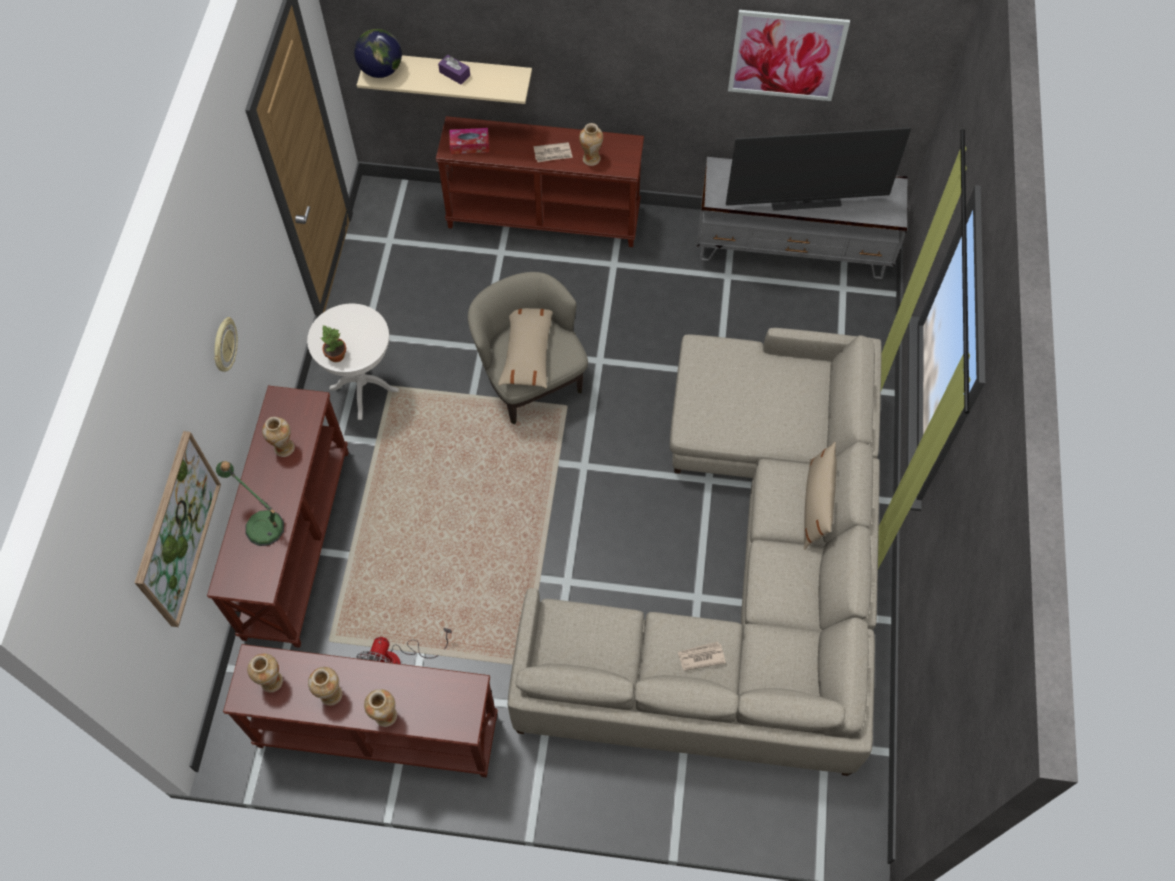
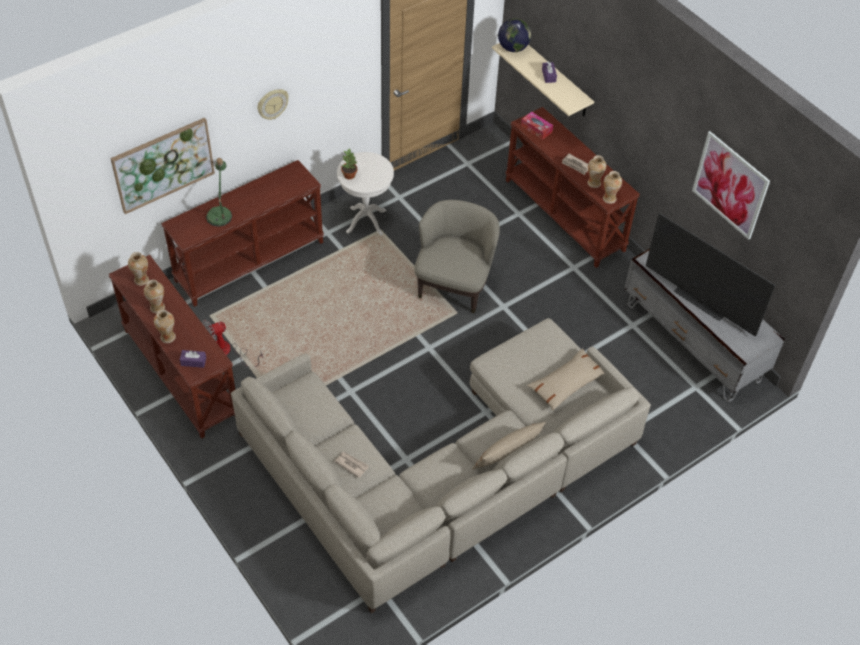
camera: 45 degrees right, 10 degrees down
vase [262,417,295,457] -> vase moved to [603,171,622,204]
beige pillow [498,308,553,388] -> beige pillow moved to [527,348,605,411]
none -> purple tissue box [180,350,206,368]

